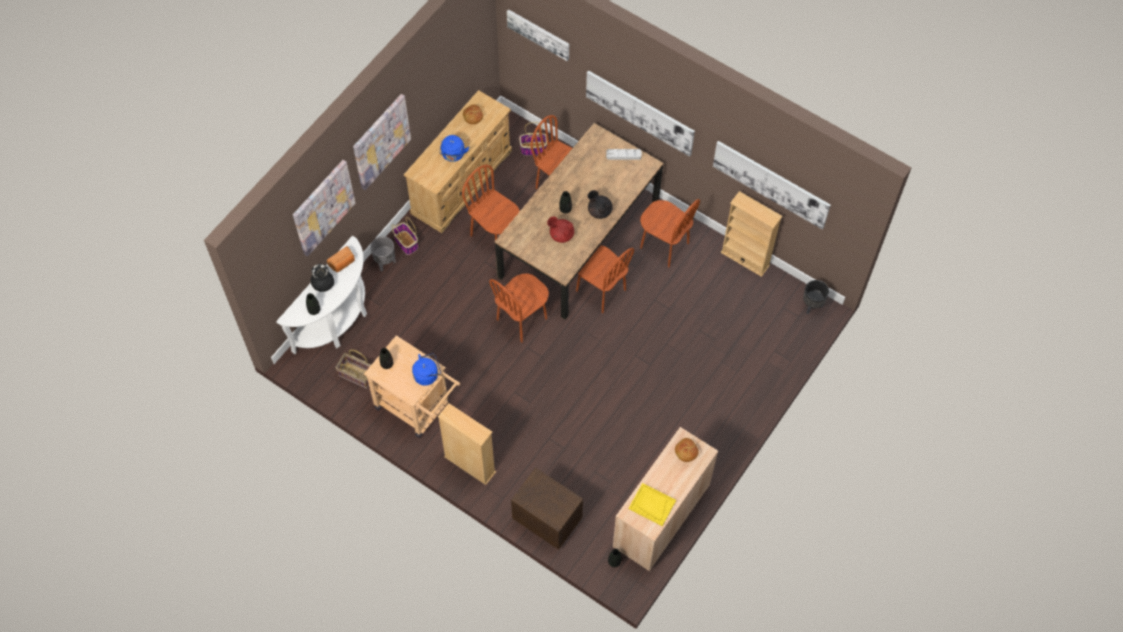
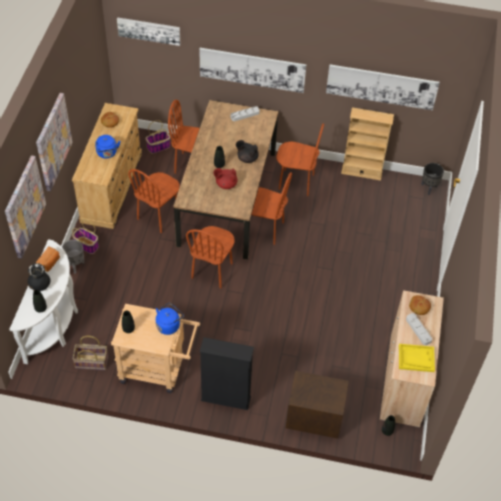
camera: 25 degrees left, 10 degrees down
beige bookcase [438,403,496,485] -> black bookcase [200,337,254,410]
brown chair [462,165,520,241] -> brown chair turned 75 degrees counterclockwise [128,169,180,233]
none -> grey tray [406,313,432,345]

